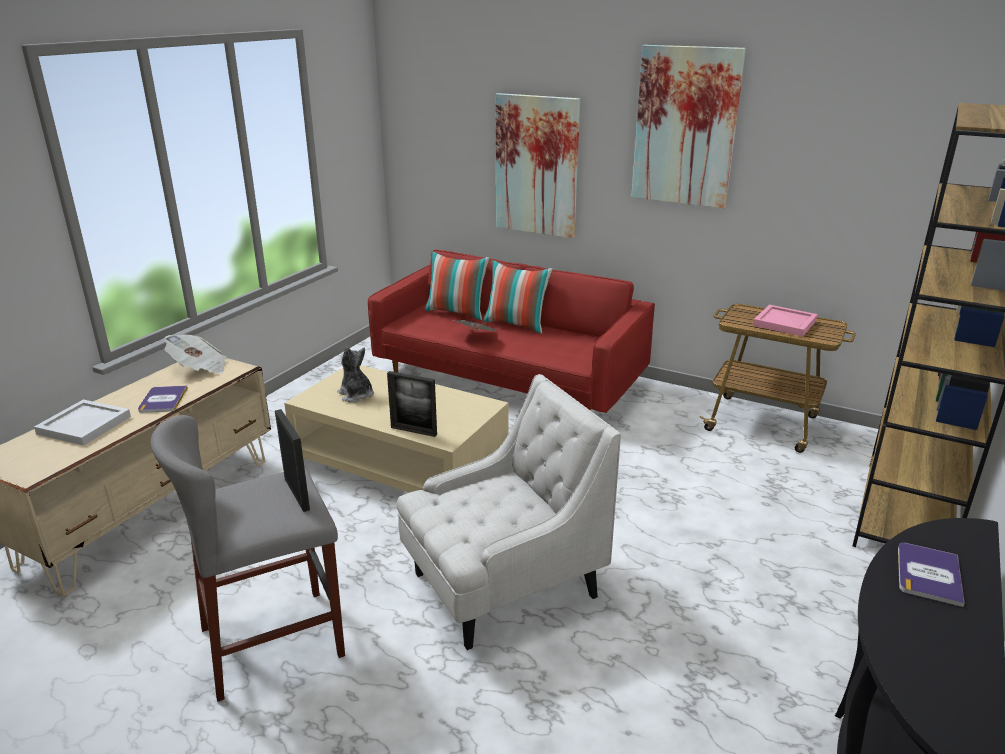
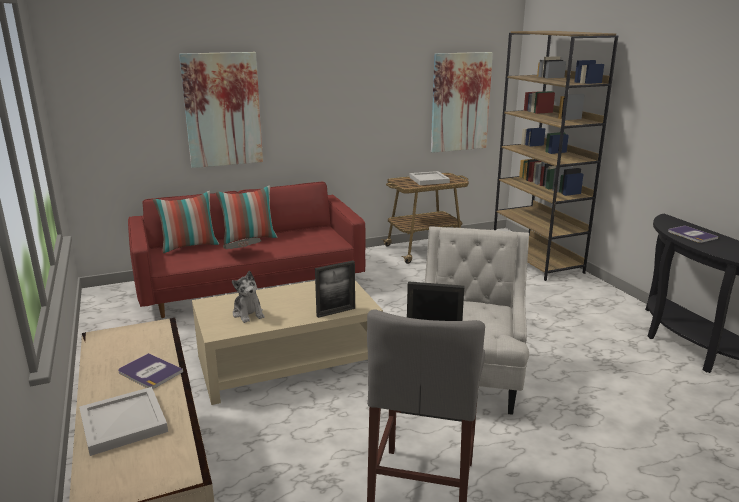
camera: 50 degrees left, 5 degrees down
newspaper [165,335,227,374] -> none
plush toy [337,346,374,403] -> plush toy turned 120 degrees counterclockwise [232,271,265,323]
picture [631,45,746,208] -> picture moved to [431,52,493,153]
pink tray [753,305,818,337] -> white tray [409,171,450,185]

